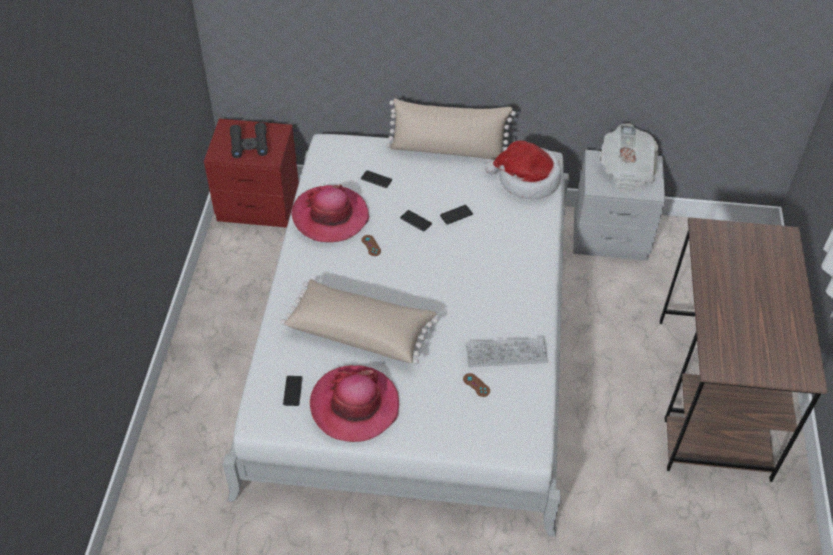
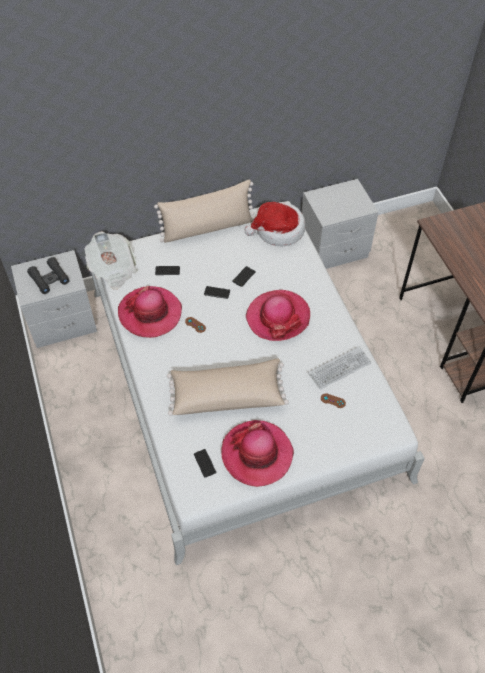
camera: 25 degrees left, 5 degrees up
red nightstand [204,119,299,228] -> grey nightstand [11,250,97,348]
newspaper [600,123,658,193] -> newspaper moved to [84,231,138,290]
none -> hat [246,290,310,341]

